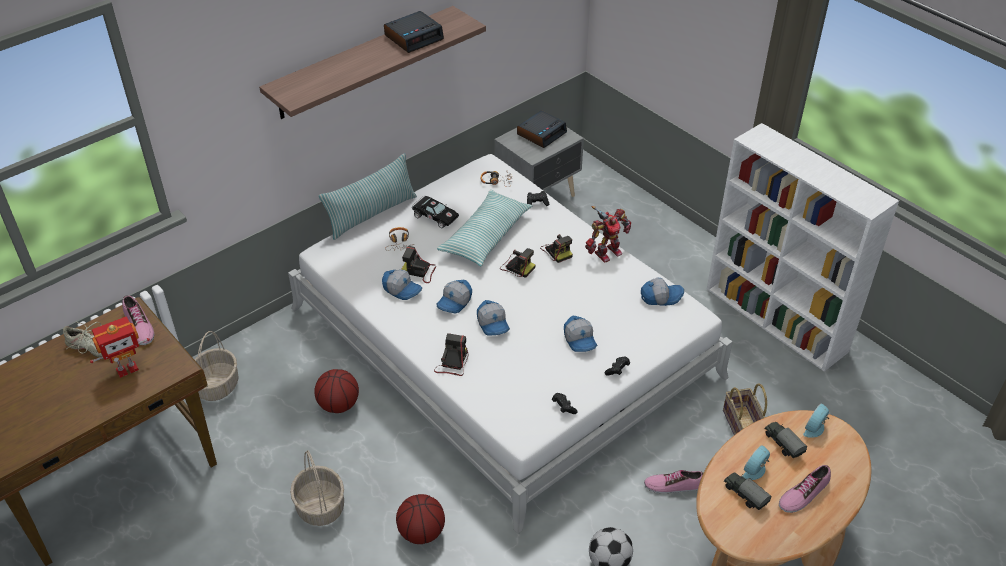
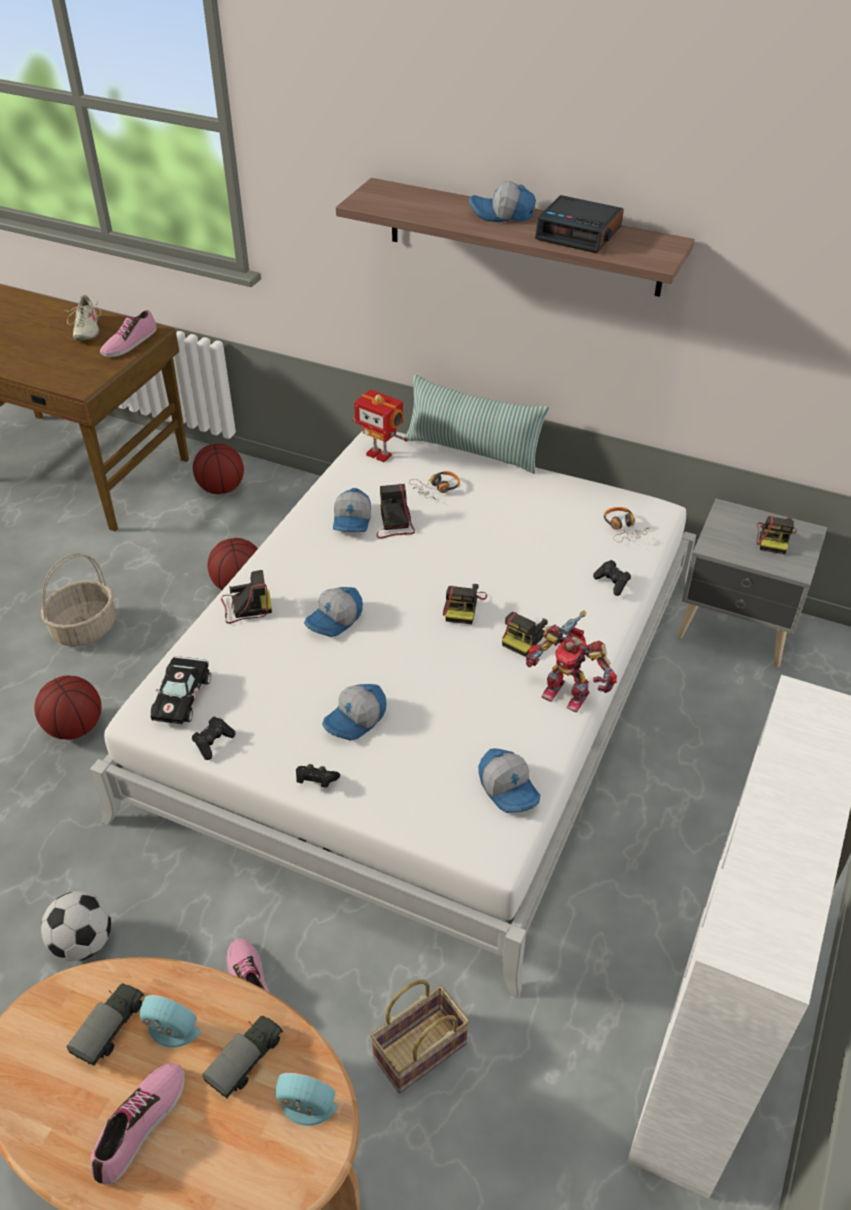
camera: 65 degrees right, 0 degrees up
toy robot [90,317,150,378] -> toy robot moved to [352,389,408,462]
basket [194,331,239,401] -> basketball [193,443,244,494]
black toy car [412,196,459,228] -> black toy car moved to [150,656,211,724]
cap [436,280,472,314] -> cap moved to [469,181,536,222]
pillow [437,190,533,266] -> none
alarm clock [517,110,567,148] -> camera [757,516,797,554]
shoe [779,465,831,513] -> shoe turned 90 degrees clockwise [90,1063,185,1184]

